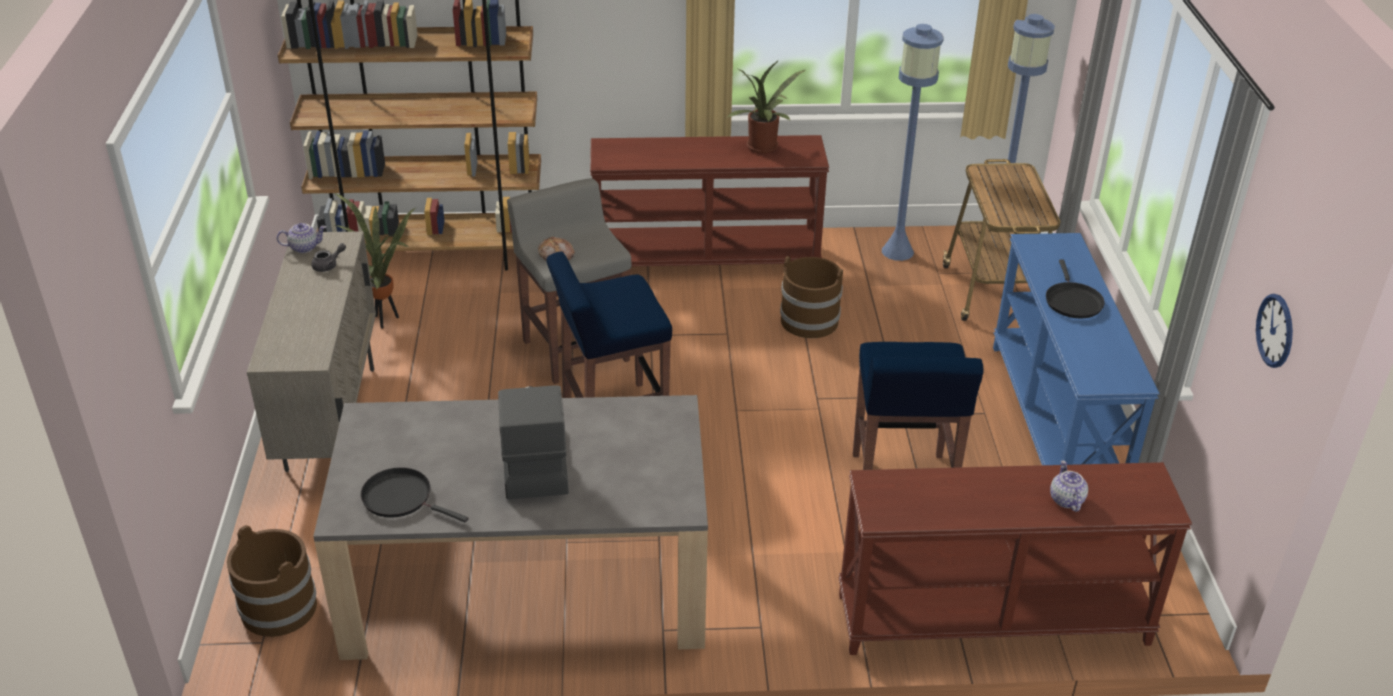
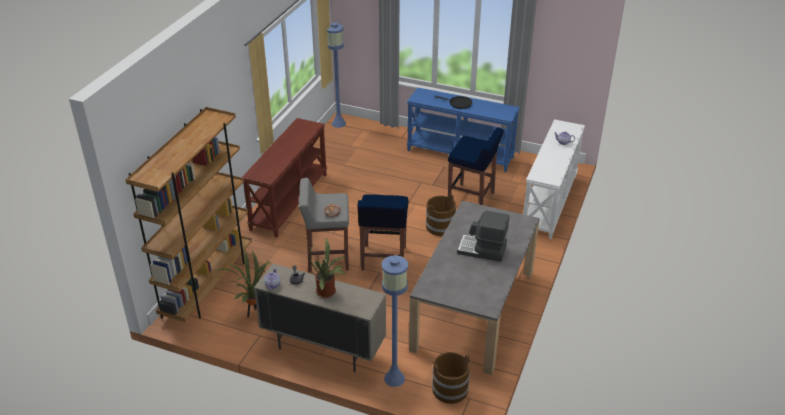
camera: 65 degrees left, 0 degrees up
black frying pan [360,467,468,523] -> none
potted plant [727,60,805,153] -> potted plant moved to [309,238,346,298]
brown bucket [780,256,843,338] -> brown bucket moved to [426,194,456,236]
brown console table [838,462,1192,655] -> white console table [523,119,585,239]
blue floor lamp [882,24,944,261] -> blue floor lamp moved to [381,256,408,387]
cart [943,159,1060,321] -> none
wall clock [1256,294,1293,368] -> none

